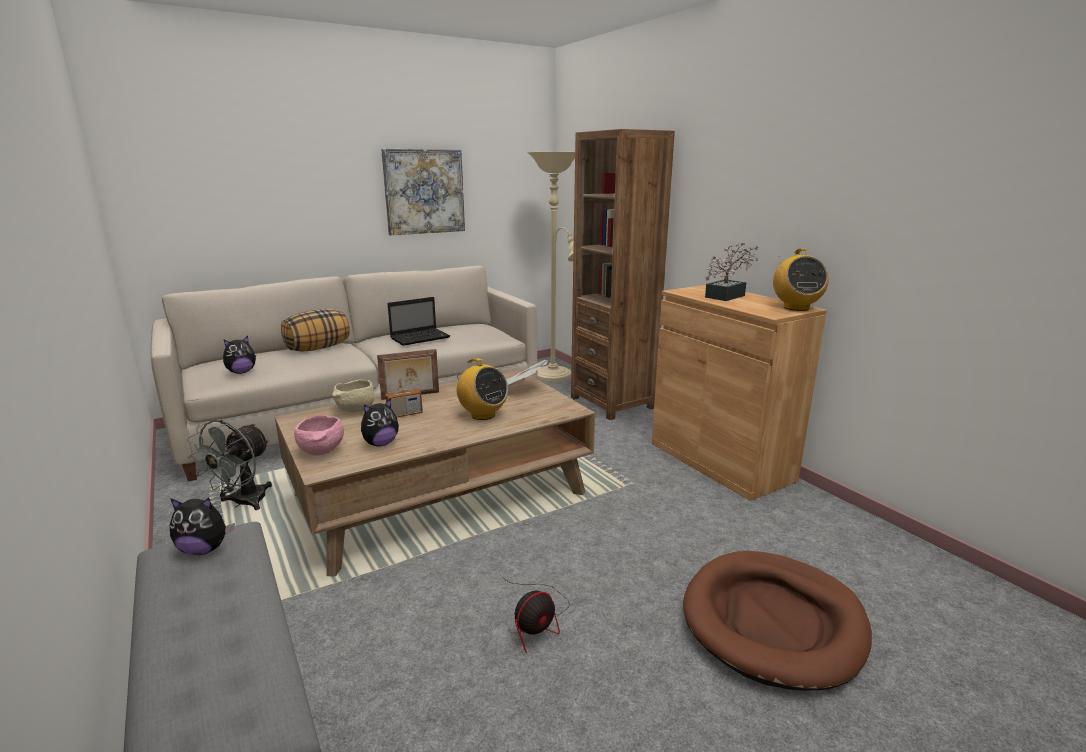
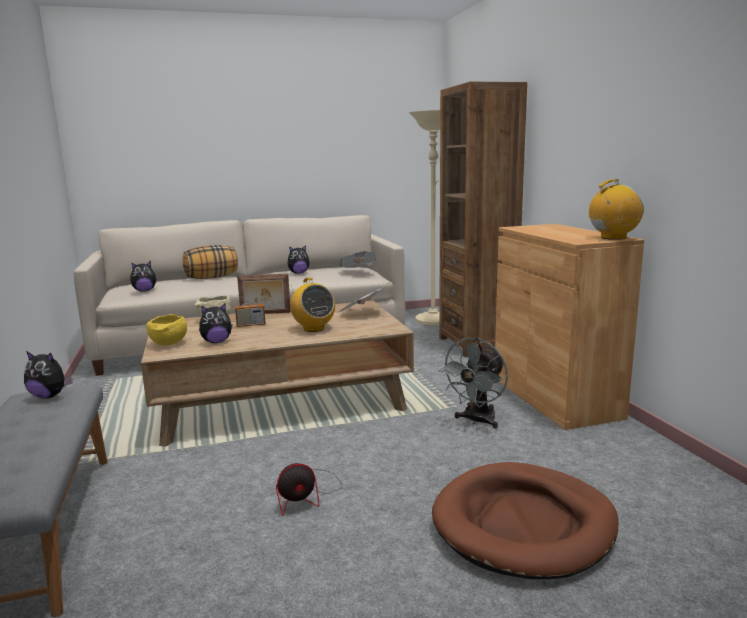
camera: 15 degrees right, 5 degrees down
grey fan [187,420,272,510] -> grey fan moved to [439,337,508,429]
pink bowl [294,415,344,456] -> yellow bowl [146,314,187,346]
picture [381,149,465,235] -> none
laptop [387,297,450,346] -> plush toy [288,245,310,274]
potted plant [705,242,759,301] -> none
radio [773,249,829,311] -> radio turned 120 degrees counterclockwise [589,179,644,240]
none -> newspaper [339,251,376,268]

